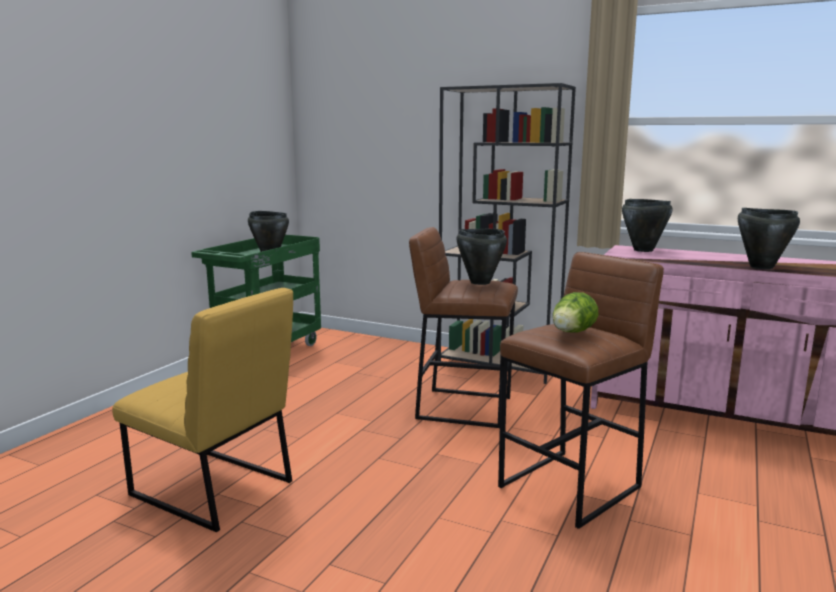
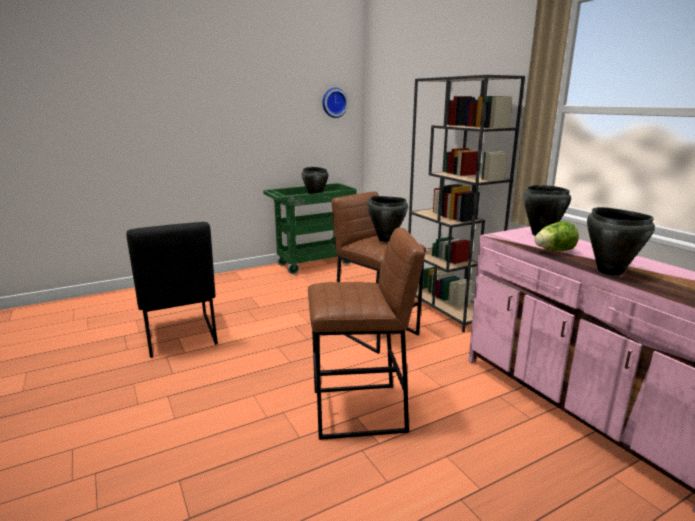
camera: 35 degrees right, 5 degrees up
yellow chair [112,288,293,532] -> black chair [126,222,218,358]
lettuce [553,292,598,333] -> lettuce moved to [534,221,579,251]
none -> wall clock [323,88,348,118]

